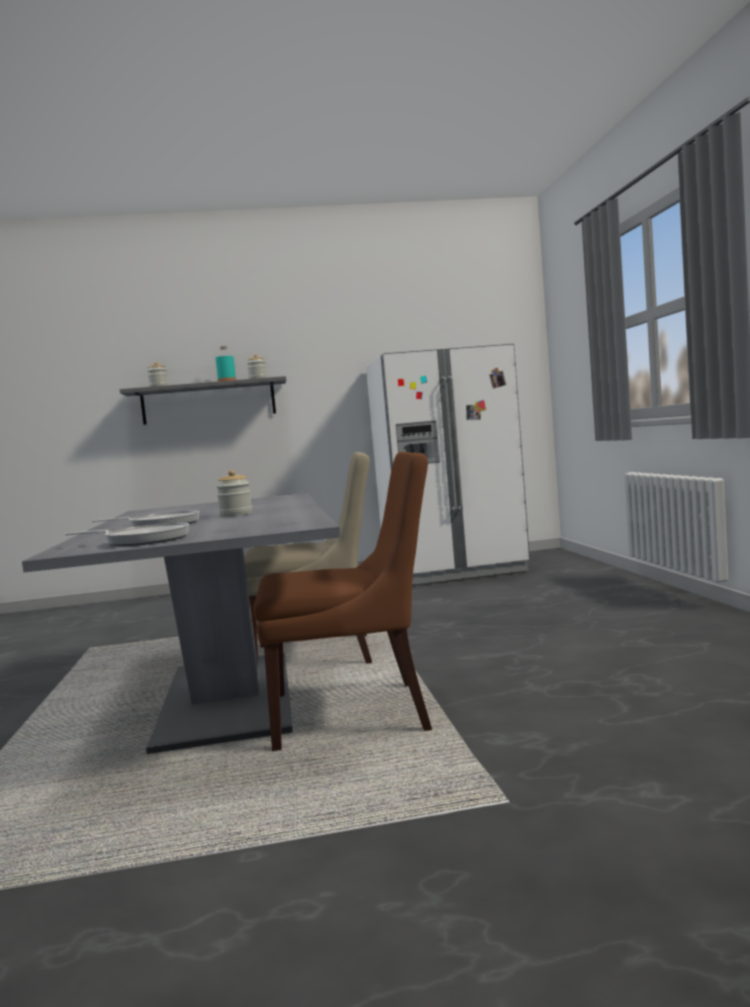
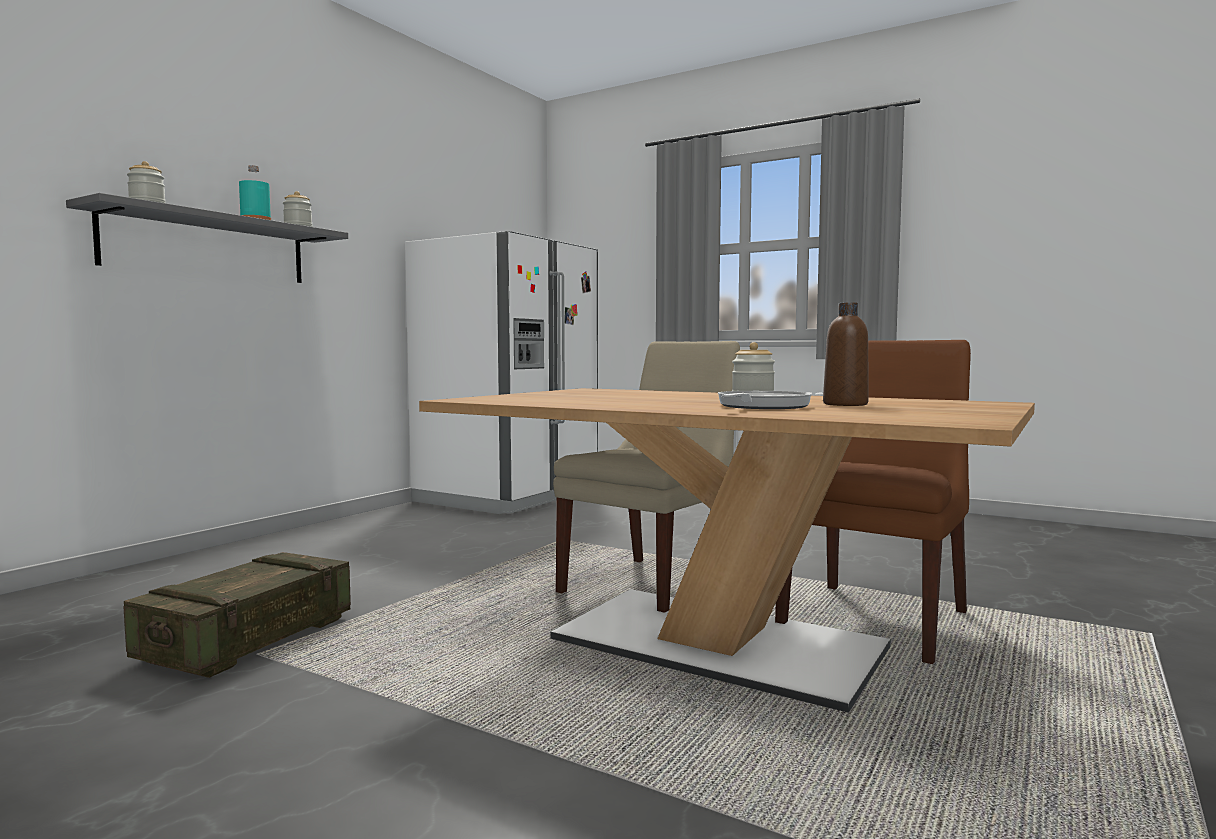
camera: 50 degrees left, 0 degrees up
grey dining table [22,493,341,754] -> brown dining table [419,388,1035,713]
frying pan [65,523,189,546] -> none
none -> crate [123,552,351,678]
none -> brown bottle [823,302,869,406]

